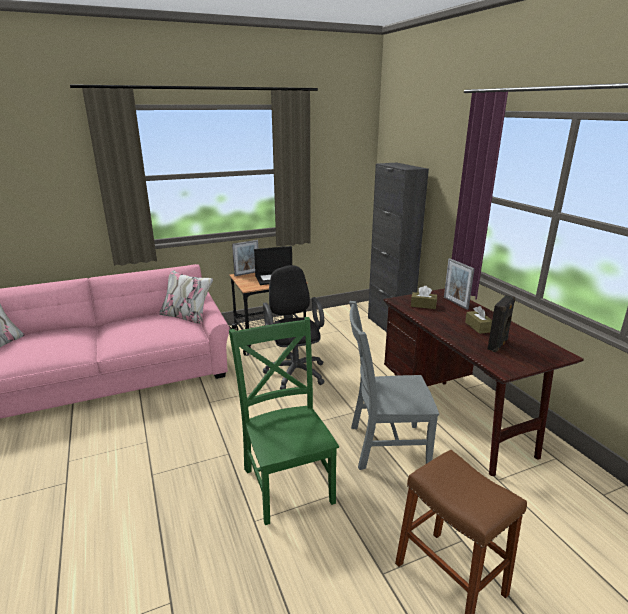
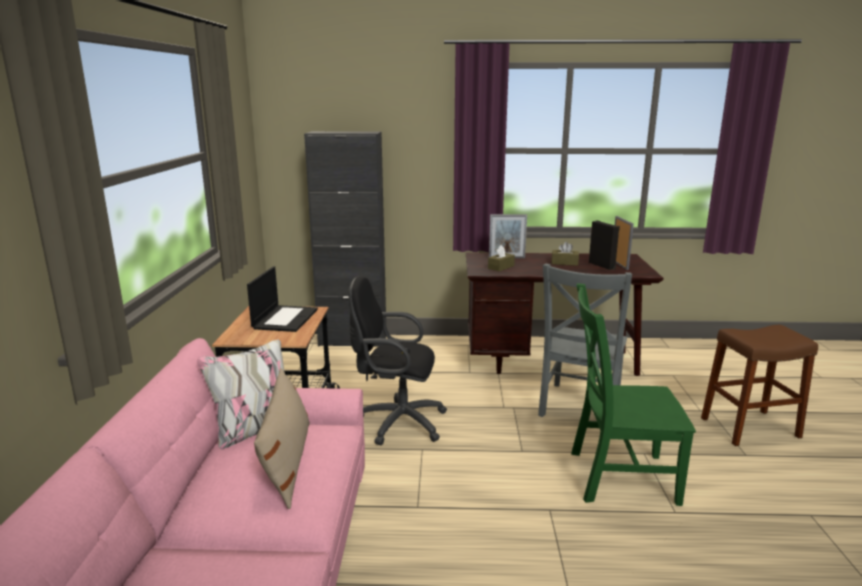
camera: 65 degrees left, 5 degrees down
picture frame [232,240,259,276] -> picture frame moved to [615,216,634,270]
none -> beige pillow [254,368,310,509]

